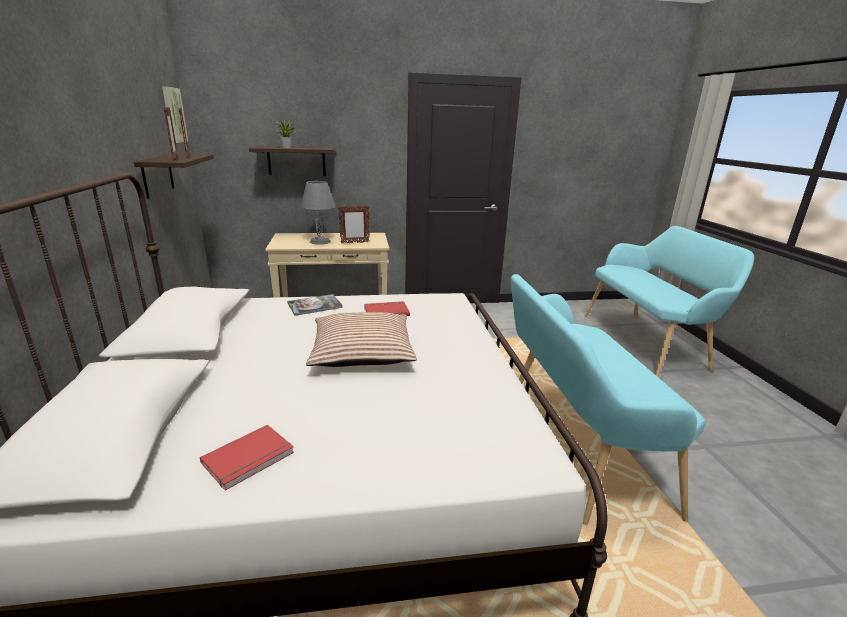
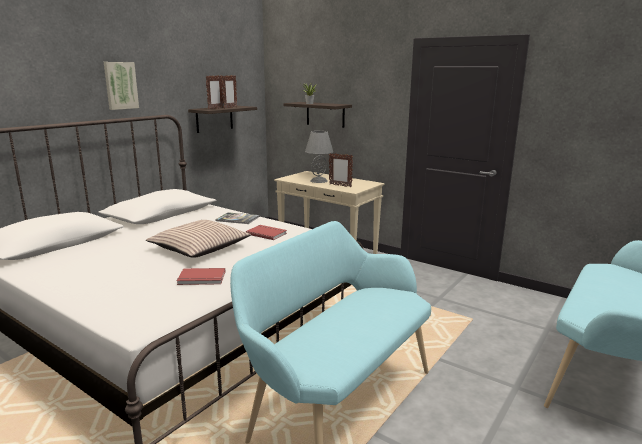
camera: 45 degrees right, 5 degrees down
picture [162,86,188,143] -> picture moved to [104,62,139,110]
red book [200,425,294,491] -> red book moved to [177,268,225,285]

